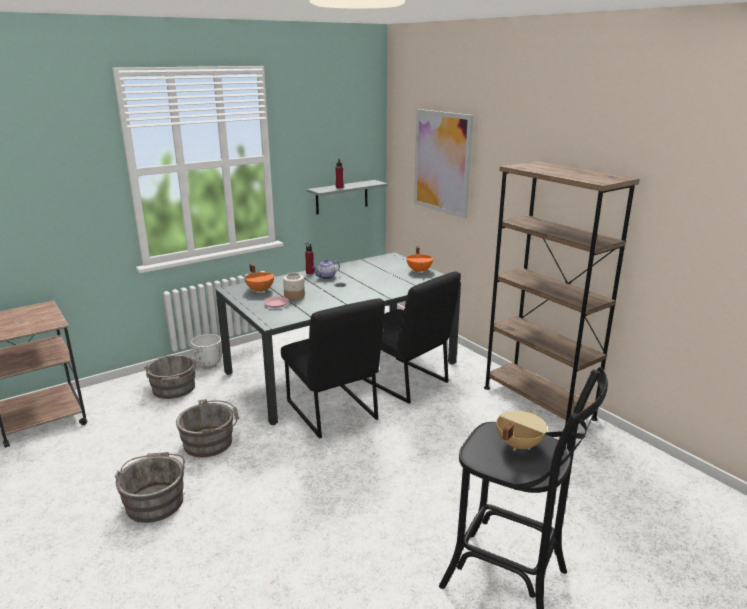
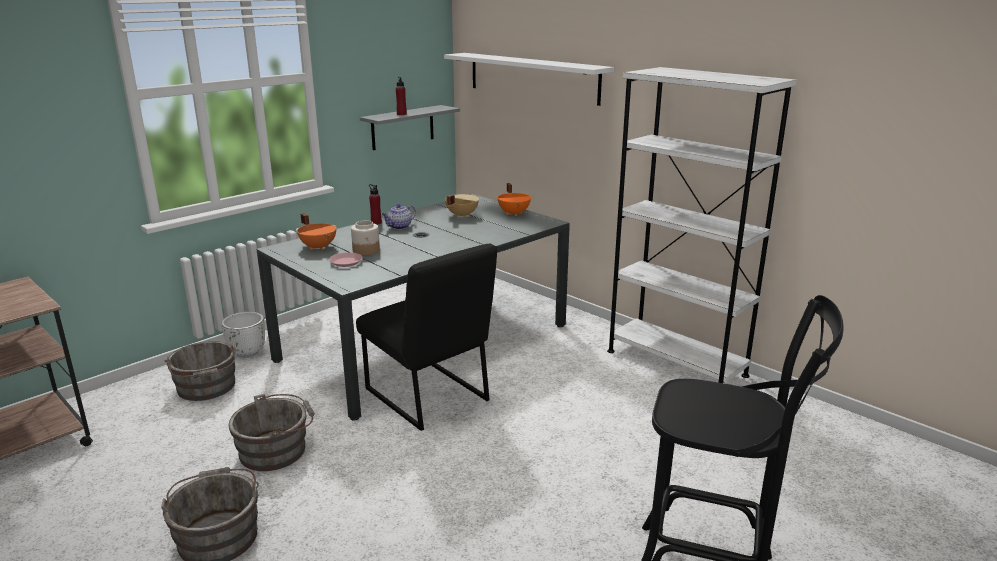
camera: 10 degrees left, 0 degrees up
black chair [362,271,461,404] -> none
picture [414,109,473,219] -> white shelf [444,53,614,106]
brown bookcase [484,161,640,425] -> white bookcase [607,67,797,383]
beige cooking pot [496,411,547,451] -> beige cooking pot moved to [445,194,479,218]

